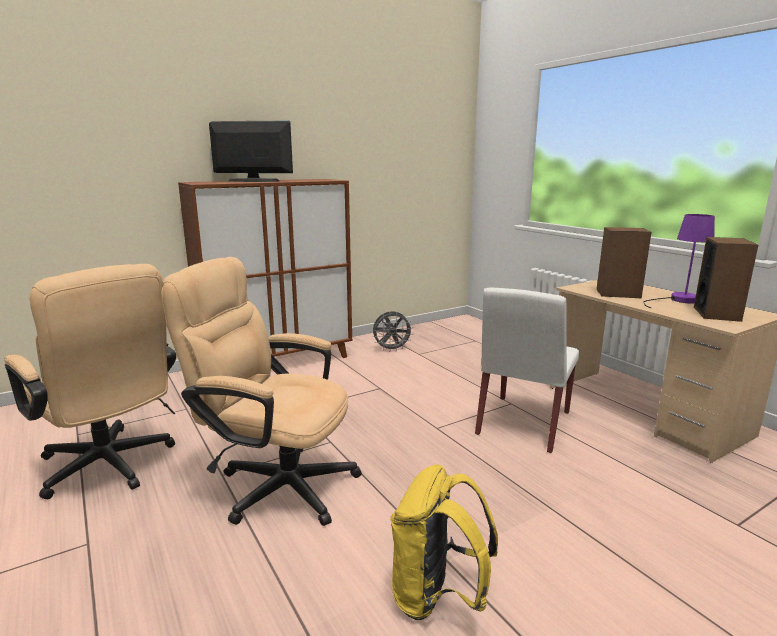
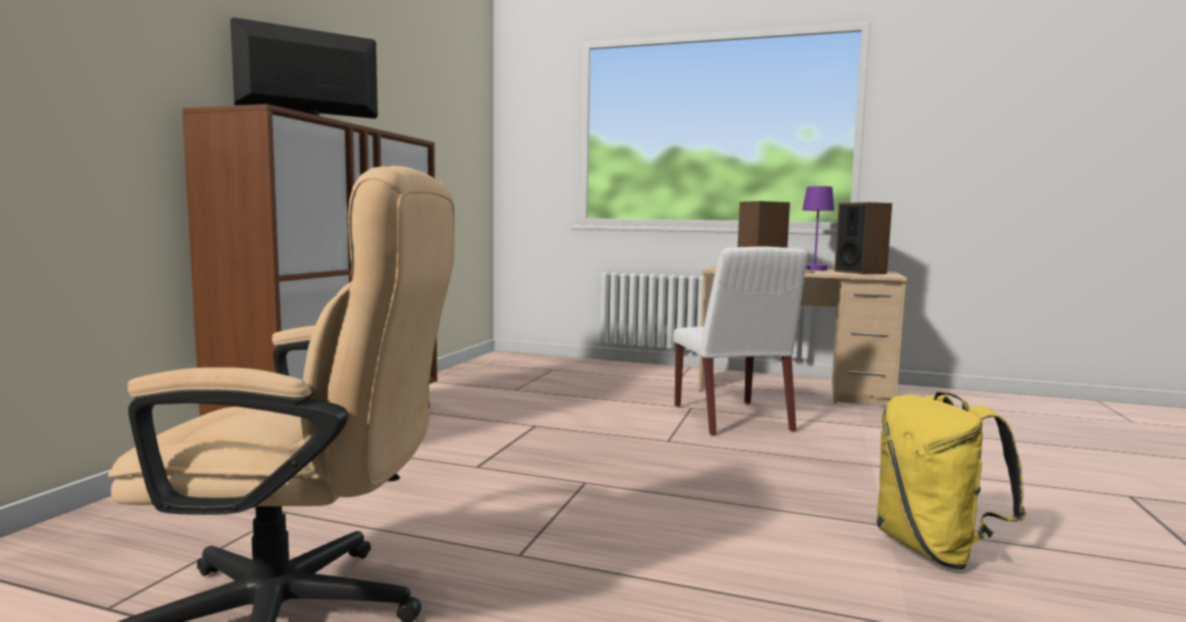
camera: 40 degrees left, 10 degrees down
beige office chair [161,257,362,526] -> none
grey fan [372,311,414,352] -> none

